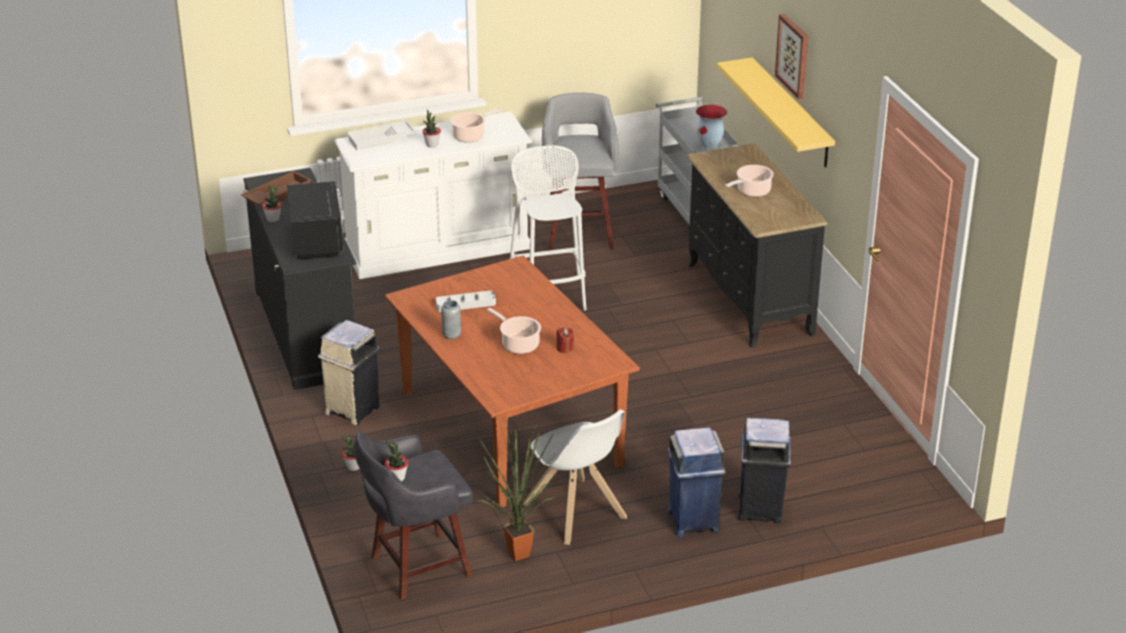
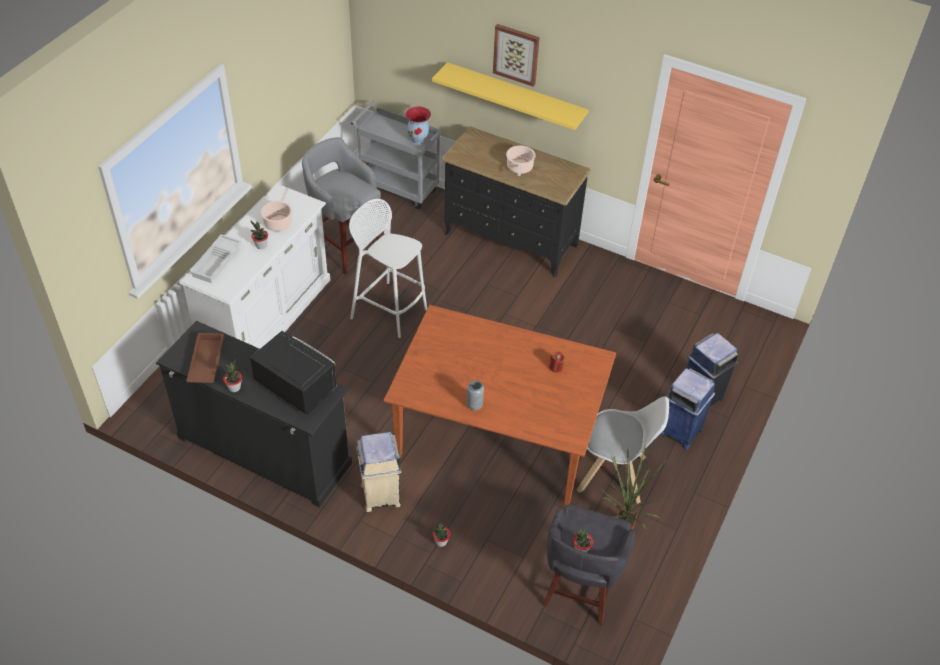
camera: 45 degrees left, 15 degrees up
grey tray [436,290,496,312] -> none
cooking pot [487,308,541,354] -> none

